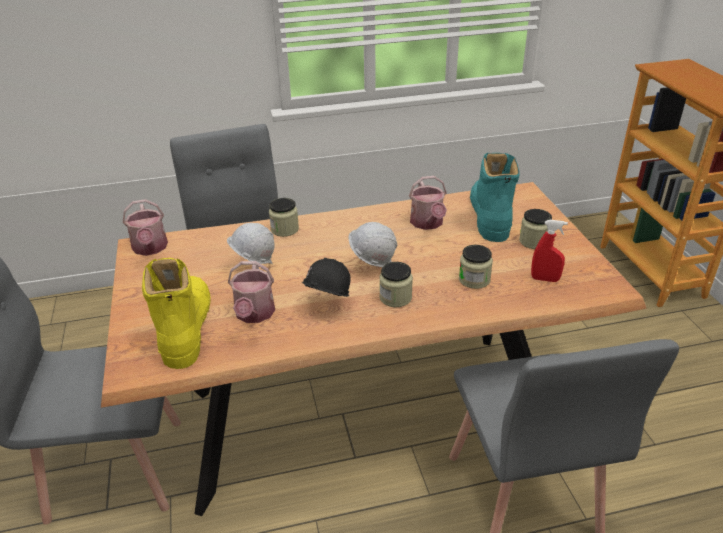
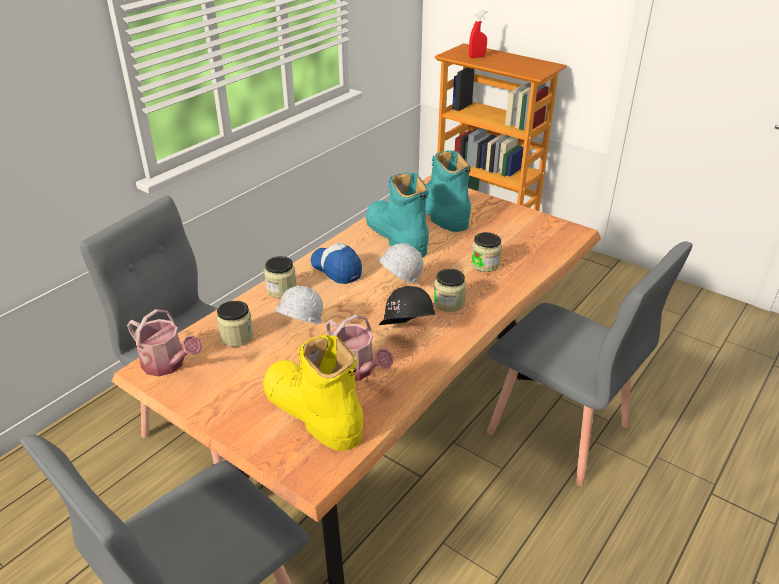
camera: 40 degrees left, 0 degrees up
watering can [409,176,447,230] -> turquoise boot [366,173,429,258]
jar [519,209,552,249] -> jar moved to [217,301,254,347]
red spray bottle [531,220,568,282] -> red spray bottle moved to [469,11,487,58]
none -> cap [311,243,362,284]

